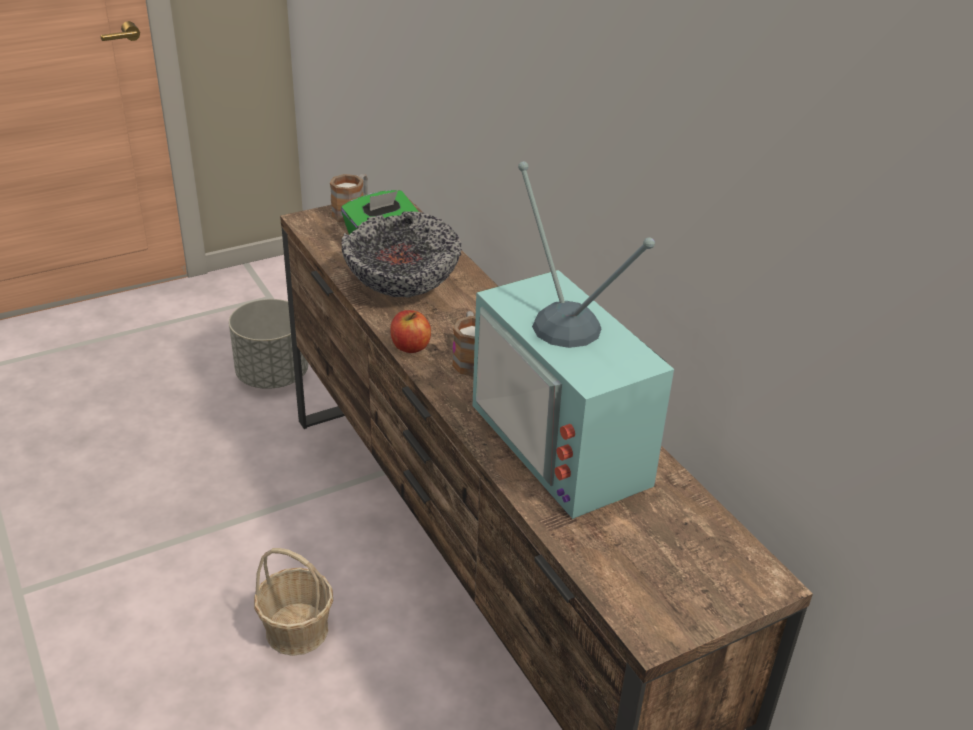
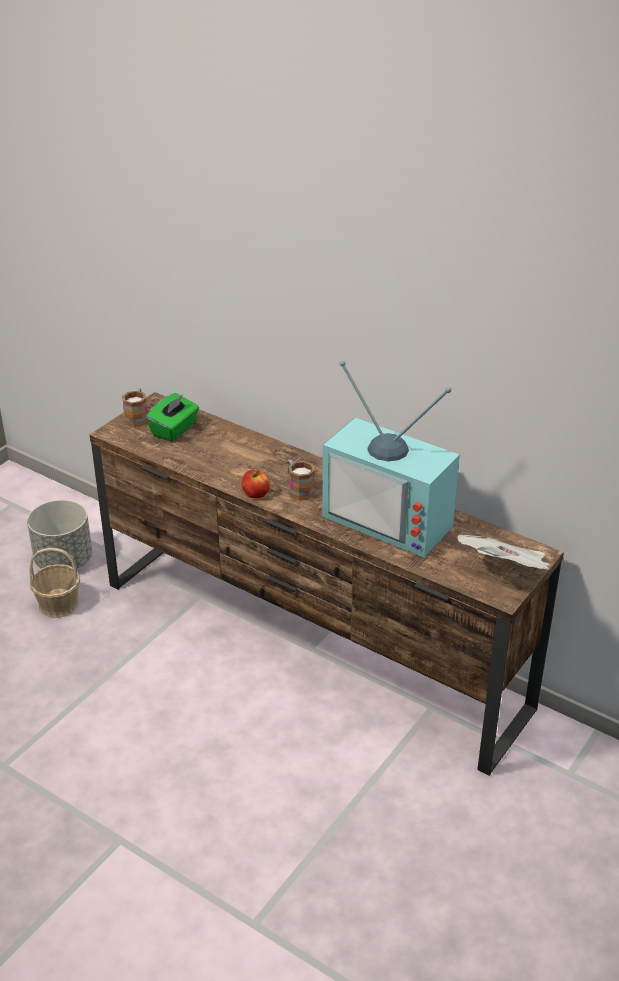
camera: 25 degrees left, 0 degrees up
basket [254,548,333,656] -> basket moved to [29,548,80,618]
bowl [341,211,462,298] -> none
none -> newspaper [457,535,550,570]

